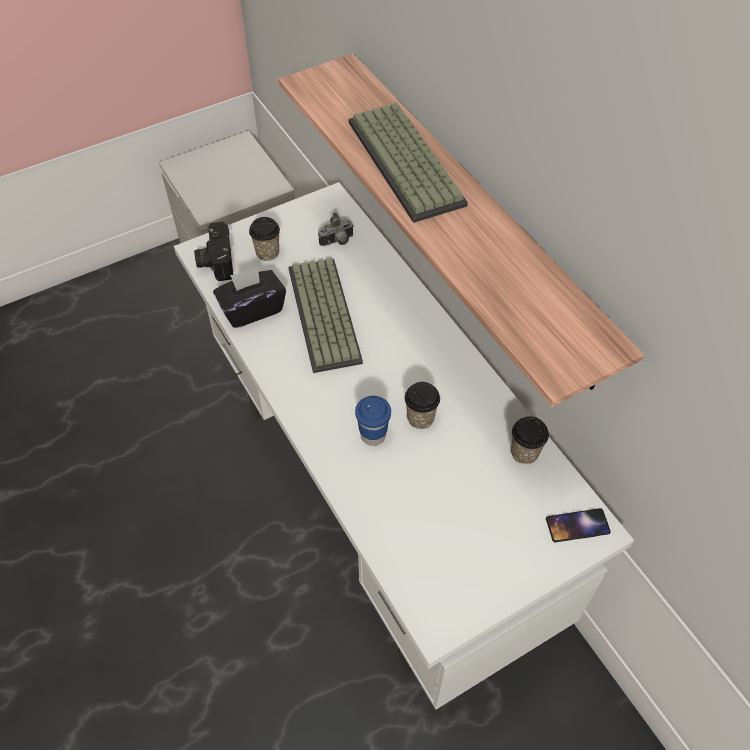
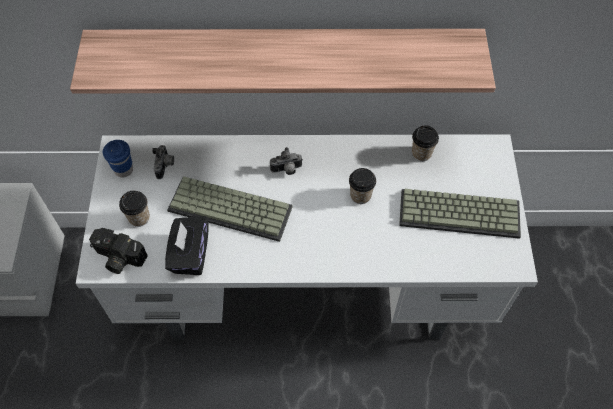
camera: 60 degrees left, 5 degrees up
keyboard [348,103,468,223] -> keyboard moved to [399,189,521,239]
blue cup [355,396,391,446] -> blue cup moved to [103,140,133,178]
phone [546,508,611,542] -> none
none -> camera [270,147,303,175]

